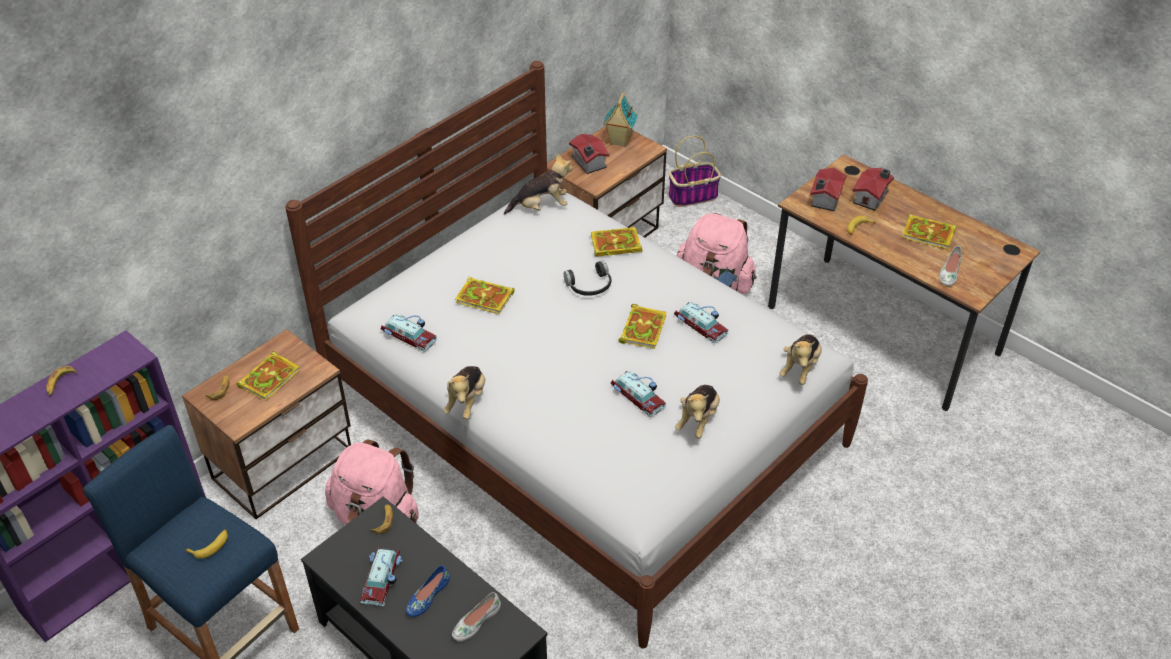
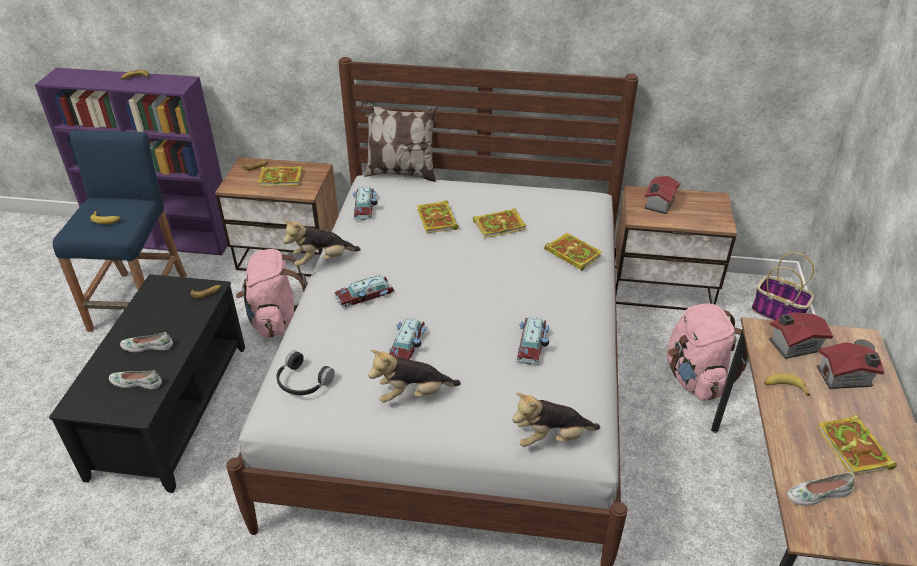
camera: 55 degrees right, 5 degrees down
toy car [360,547,403,606] -> toy car moved to [334,274,395,308]
blue shoe [406,566,450,617] -> white shoe [120,332,173,352]
plush toy [504,153,573,215] -> none
black headphones [564,260,611,296] -> black headphones moved to [277,350,335,395]
toy house [603,92,638,147] -> none
book [618,304,667,349] -> book moved to [473,208,526,238]
none -> pillow [362,101,437,182]

